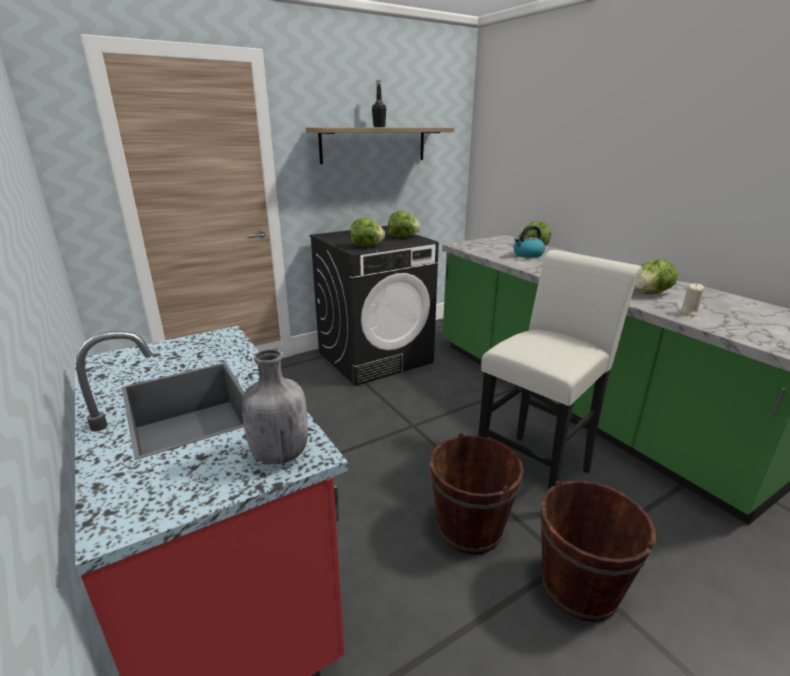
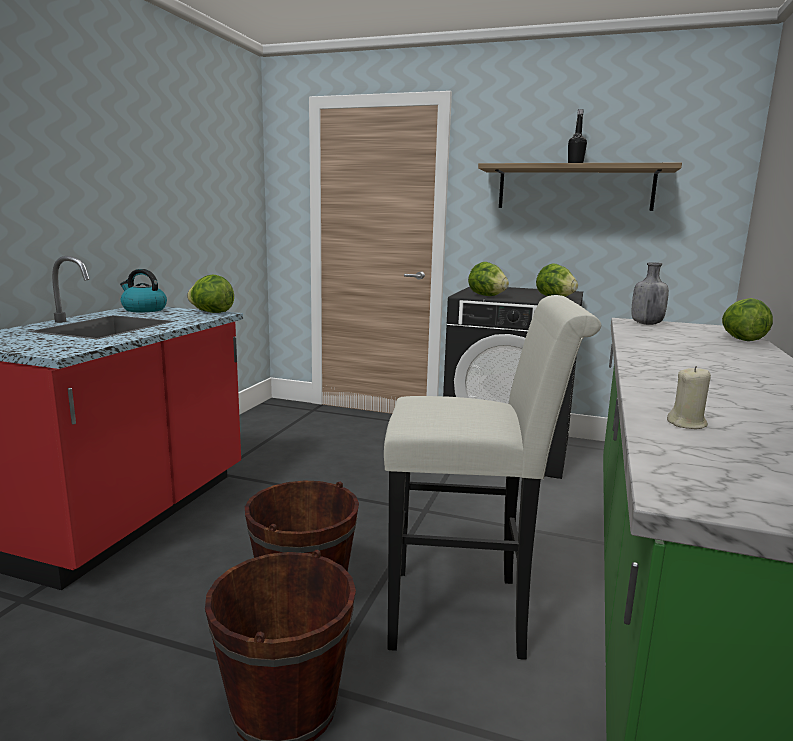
camera: 50 degrees right, 10 degrees down
grey bottle [242,349,308,464] -> grey bottle moved to [632,262,669,325]
kettle [514,225,545,258] -> kettle moved to [120,269,167,312]
lettuce [635,259,678,294] -> lettuce moved to [187,275,234,313]

